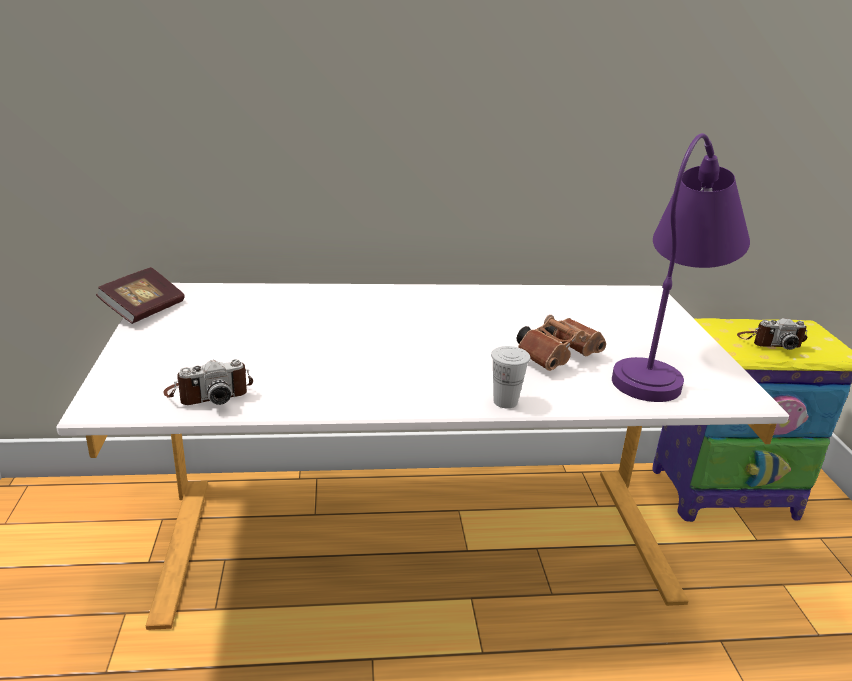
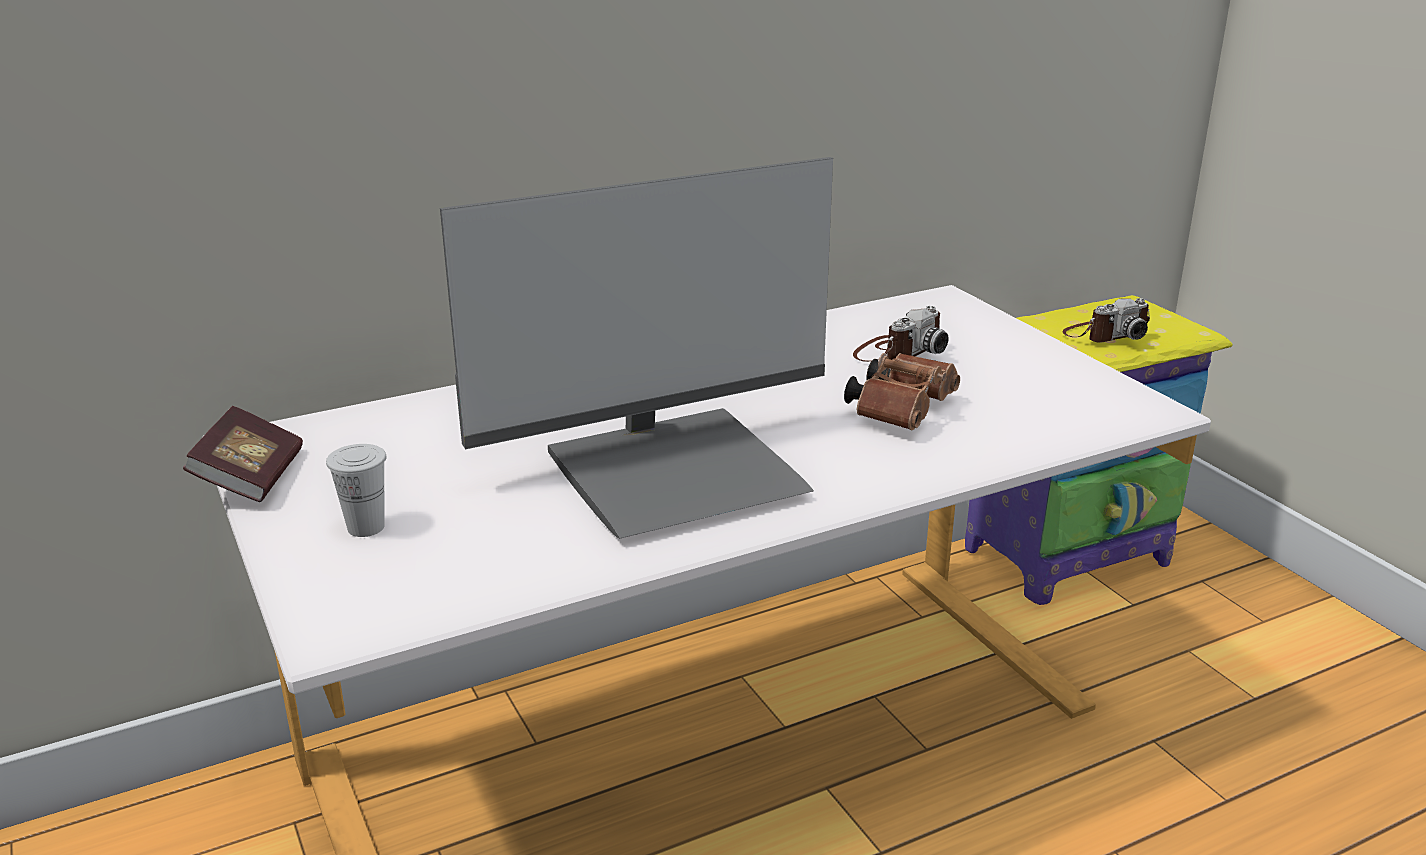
camera: 20 degrees left, 0 degrees up
camera [163,359,253,405] -> camera moved to [853,306,949,362]
white cup [491,346,530,408] -> white cup moved to [326,444,387,537]
purple table lamp [612,133,750,402] -> none
none -> monitor [440,157,833,538]

